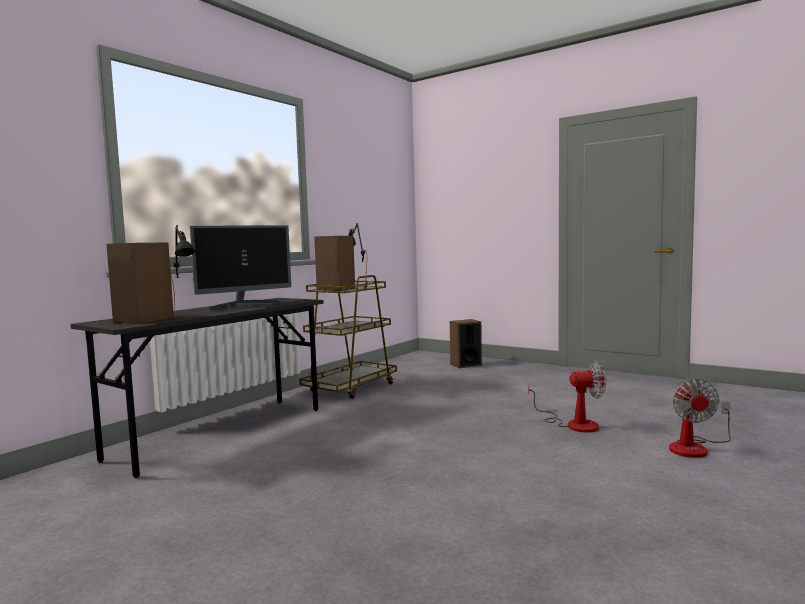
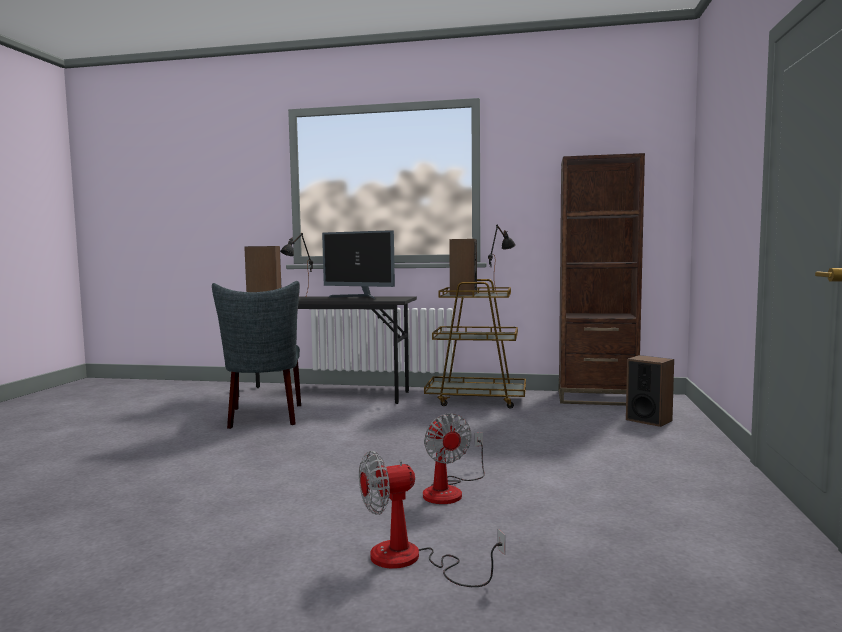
camera: 65 degrees right, 0 degrees up
none -> grey chair [212,281,301,429]
none -> brown bookcase [559,153,645,406]

